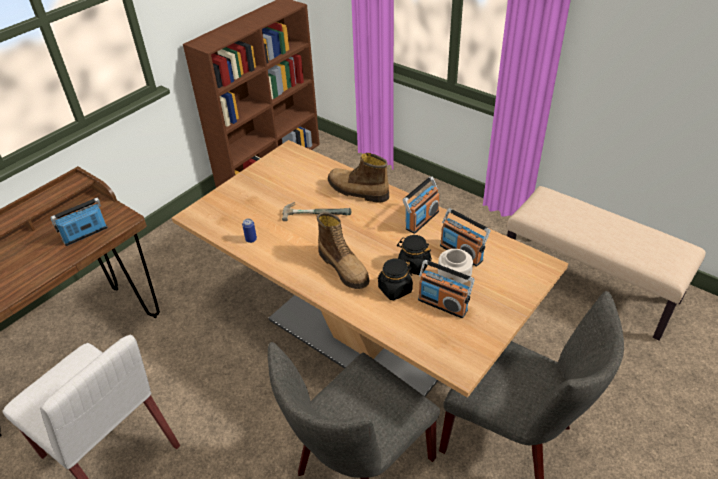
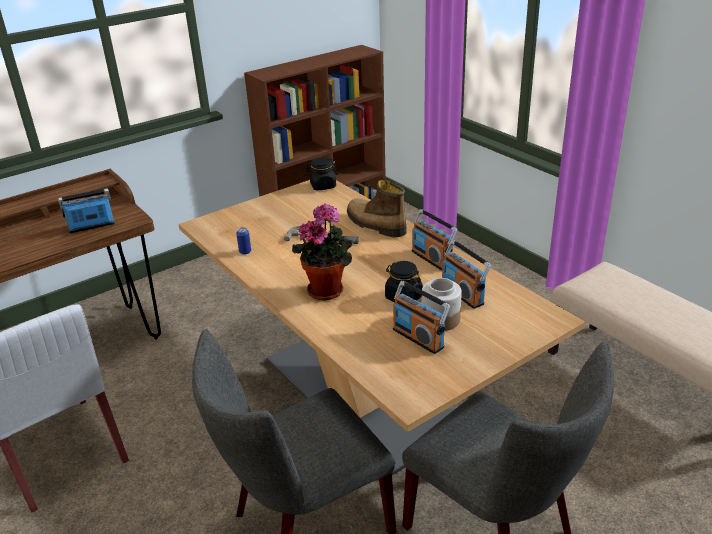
camera: 15 degrees right, 10 degrees down
boot [317,212,369,289] -> potted plant [292,203,353,300]
black jar [378,258,413,300] -> black jar moved to [306,157,338,190]
radio [403,177,440,234] -> radio turned 90 degrees clockwise [412,209,458,271]

